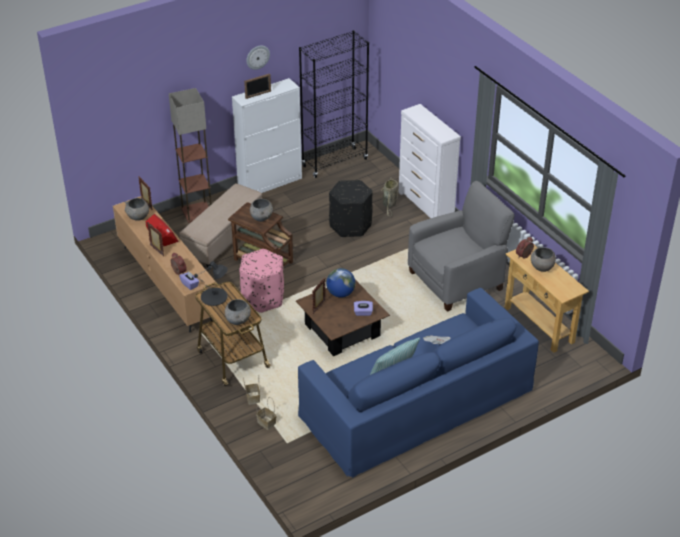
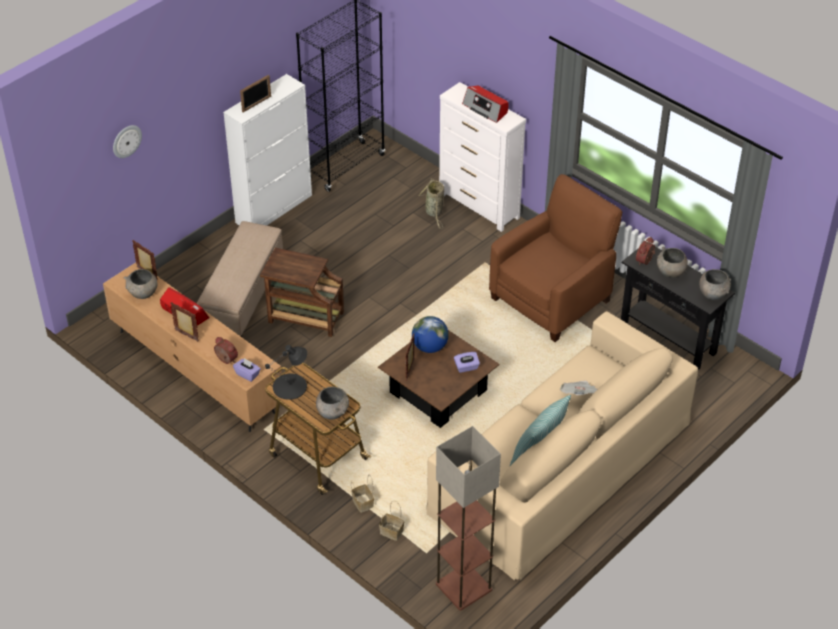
camera: 15 degrees left, 5 degrees up
floor lamp [169,88,211,223] -> floor lamp moved to [436,426,501,611]
pink ottoman [239,249,284,313] -> none
wall clock [246,46,270,70] -> wall clock moved to [113,125,142,158]
grey bowl [250,199,273,222] -> grey bowl moved to [699,269,731,300]
blue sofa [298,288,539,478] -> beige sofa [427,311,698,581]
black ottoman [329,180,373,237] -> none
grey armchair [408,181,515,312] -> brown armchair [489,174,622,342]
beige console table [505,245,589,353] -> black console table [621,247,735,370]
none -> radio [462,85,509,123]

